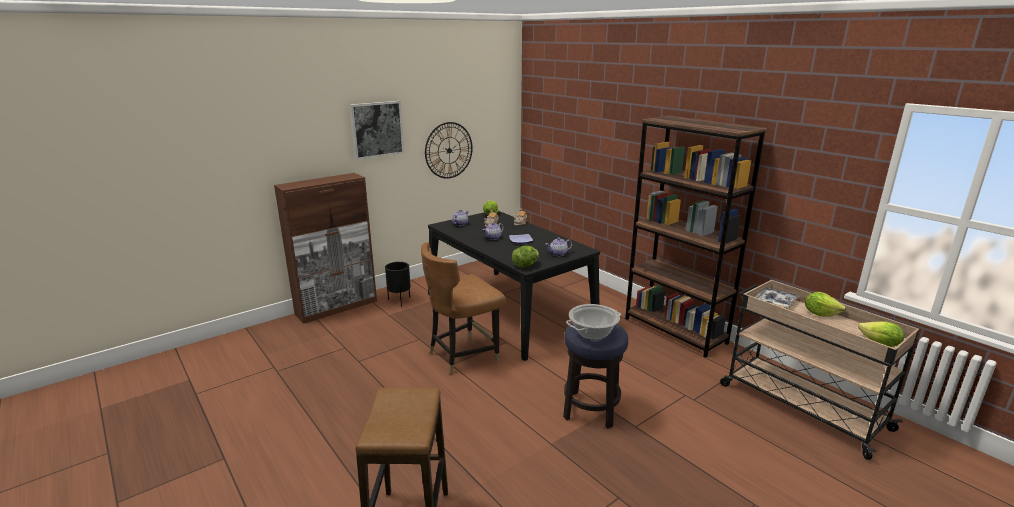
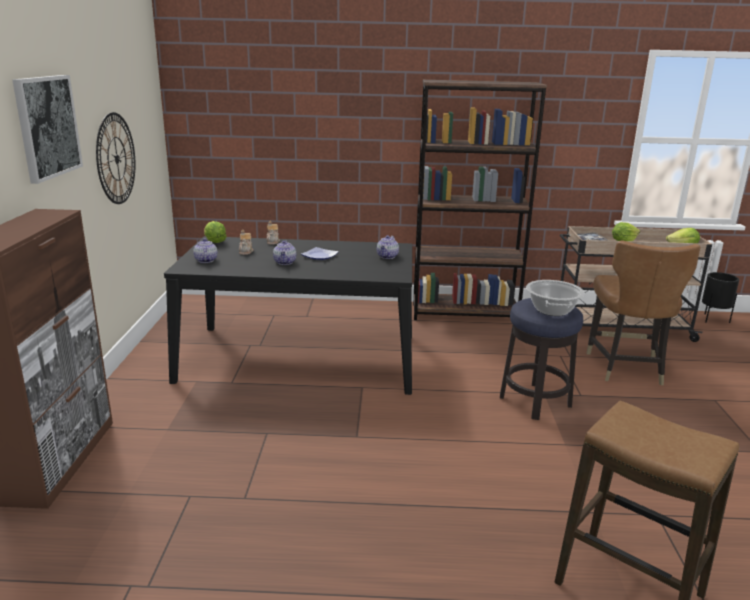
camera: 50 degrees left, 0 degrees up
black planter [385,262,411,307] -> black planter moved to [702,272,739,323]
brown chair [421,242,506,374] -> brown chair moved to [586,240,701,386]
lettuce [512,246,539,268] -> none

